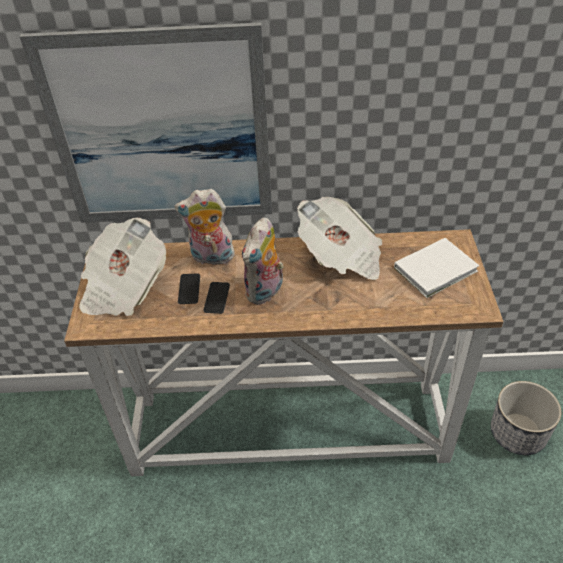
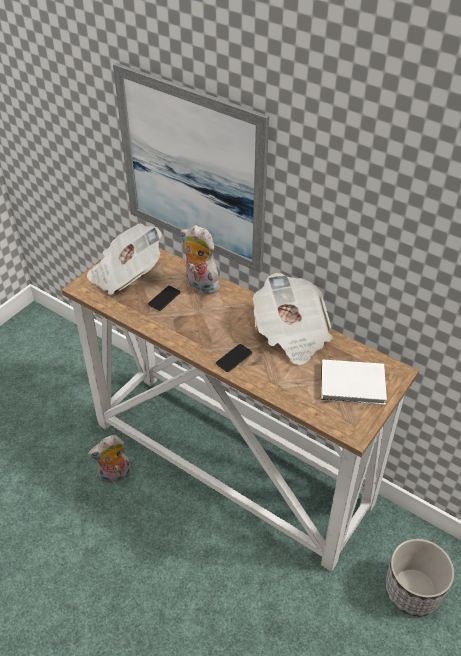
camera: 35 degrees right, 0 degrees up
phone [203,282,230,314] -> phone moved to [216,344,252,372]
plush toy [242,217,284,305] -> plush toy moved to [88,435,131,485]

